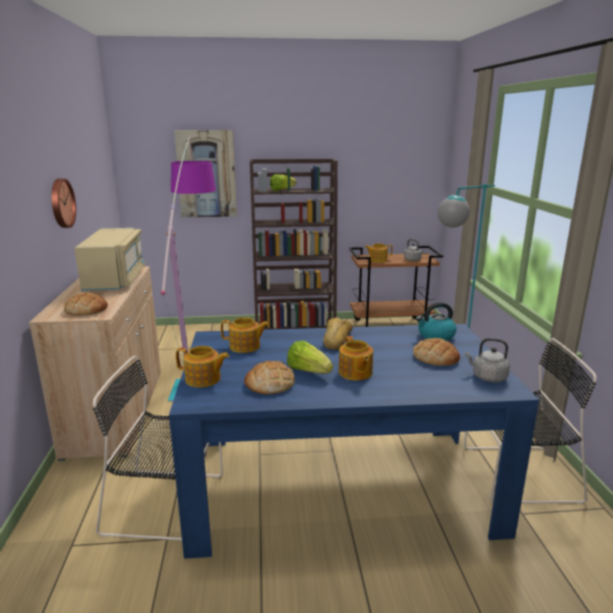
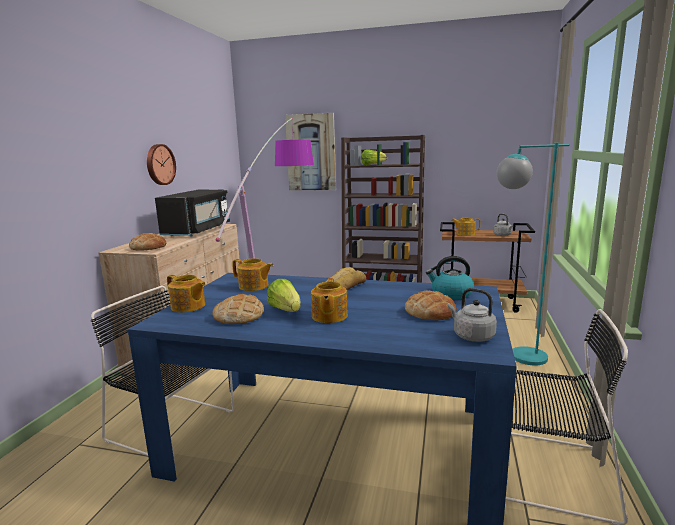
camera: 20 degrees right, 5 degrees down
beige microwave [74,228,145,291] -> black microwave [155,189,230,237]

